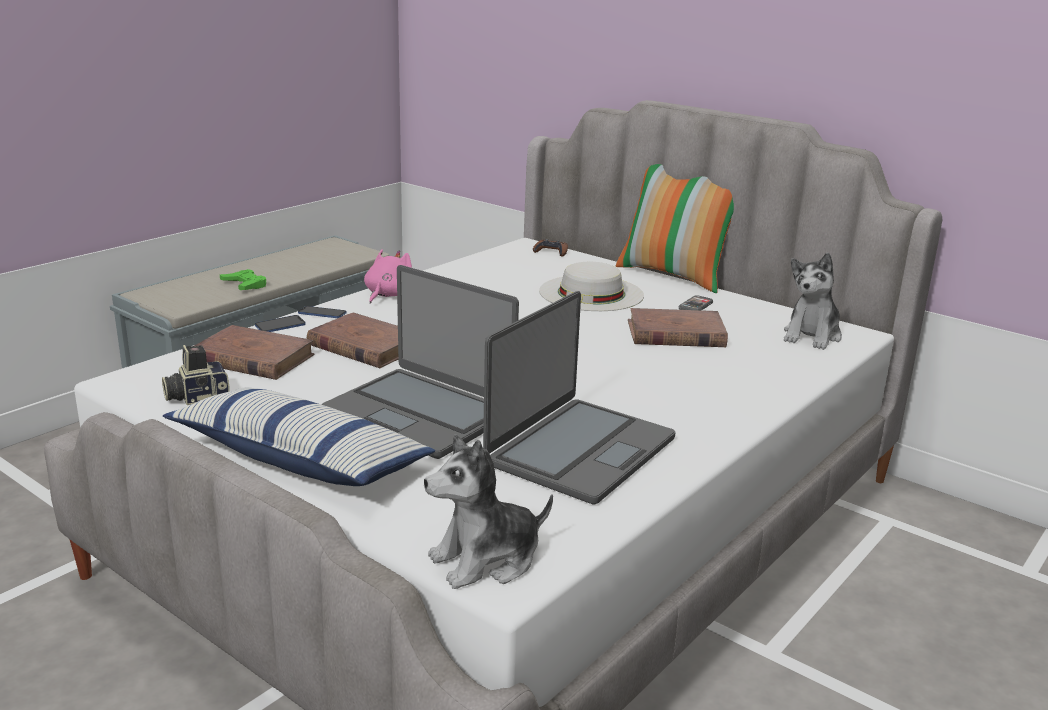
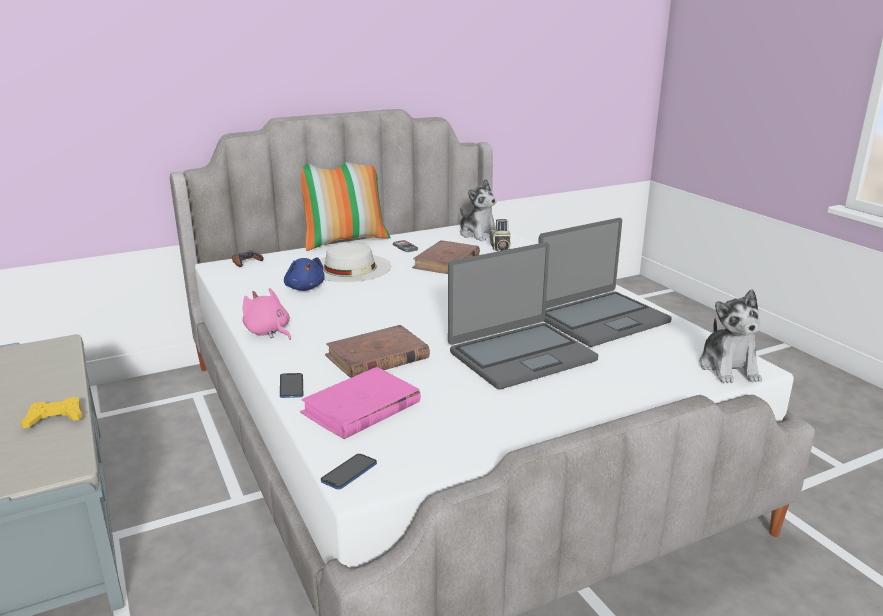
camera: 65 degrees left, 0 degrees up
camera [162,345,229,405] -> camera moved to [490,219,511,251]
pillow [163,387,435,486] -> none
brown book [194,325,314,380] -> pink book [300,367,421,439]
green game controller [220,269,266,290] -> yellow game controller [20,397,82,428]
phone [298,306,346,318] -> phone moved to [321,454,377,489]
laptop [483,291,676,505] -> laptop turned 90 degrees clockwise [538,218,672,347]
none -> blue plush toy [284,258,325,291]

